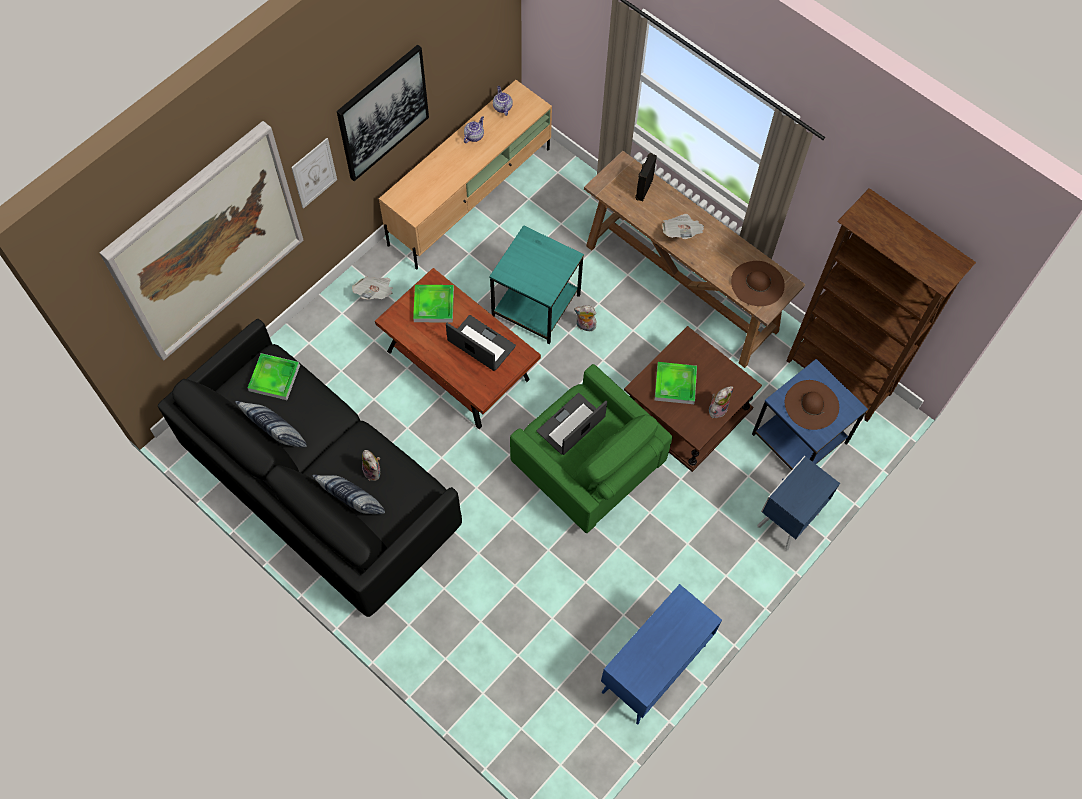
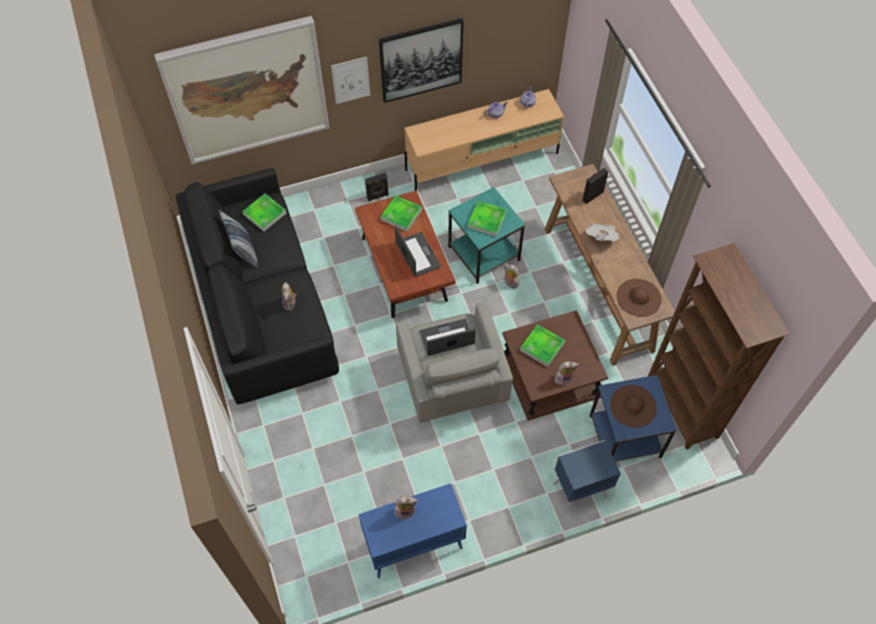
camera: 30 degrees right, 5 degrees down
pillow [312,475,385,514] -> none
newspaper [352,276,393,299] -> black speaker [365,173,389,202]
green armchair [510,364,672,533] -> grey armchair [396,302,513,423]
none -> plush toy [395,496,418,520]
none -> tray [467,201,507,237]

